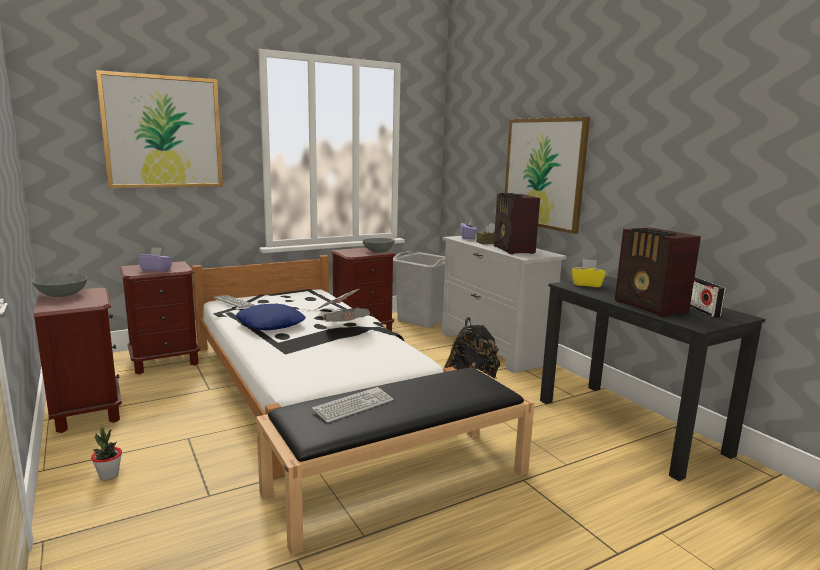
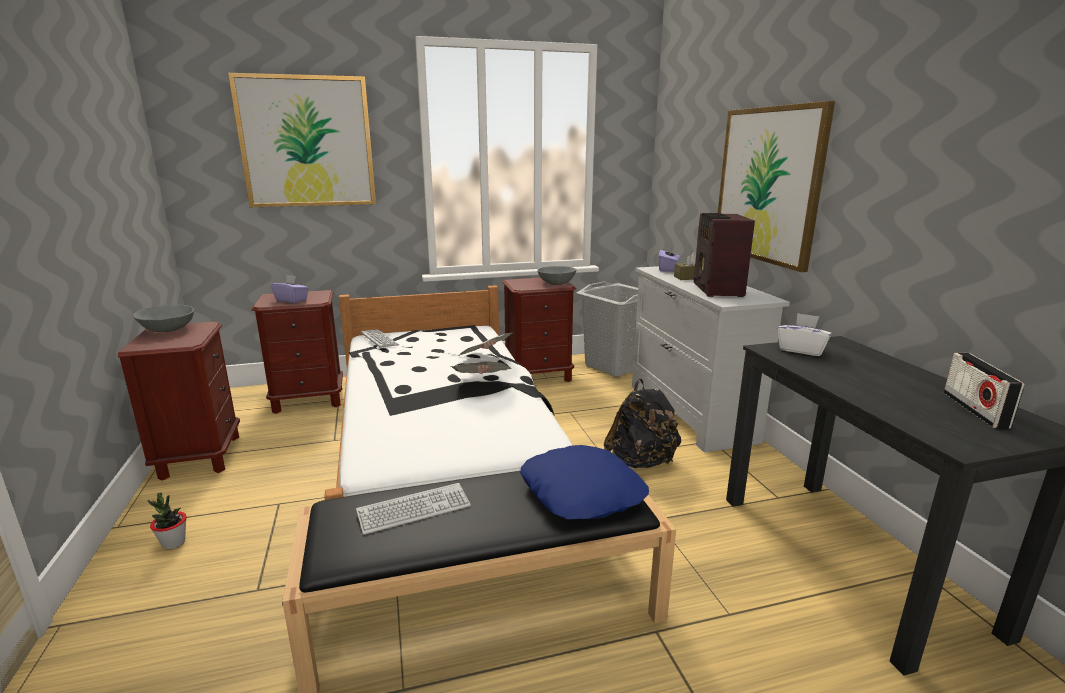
camera: 15 degrees right, 5 degrees up
blue pillow [236,304,306,330] -> blue pillow moved to [520,445,649,519]
yellow tissue box [572,259,606,287] -> white tissue box [778,313,831,356]
radio [615,227,701,317] -> none

